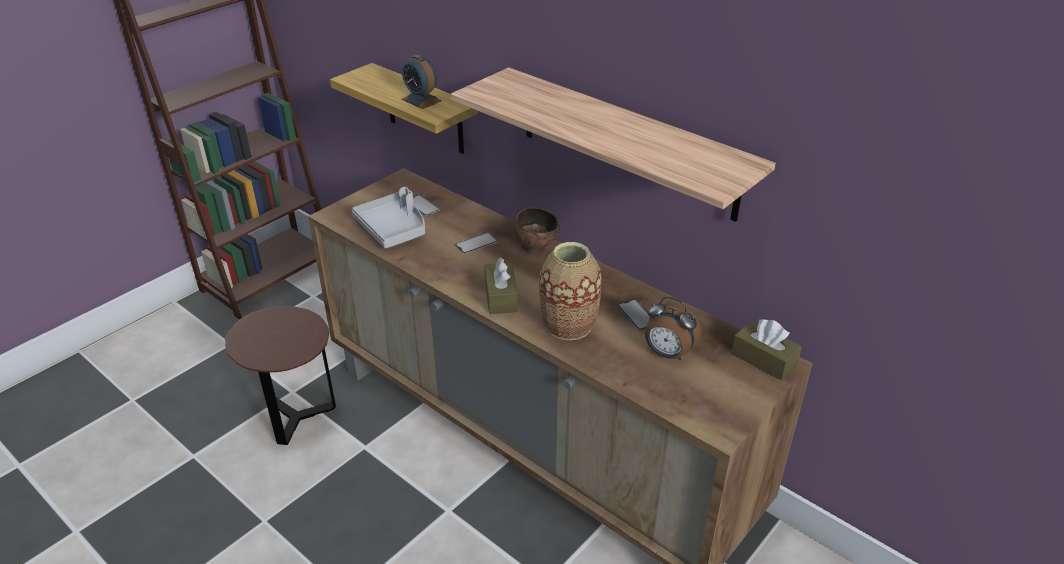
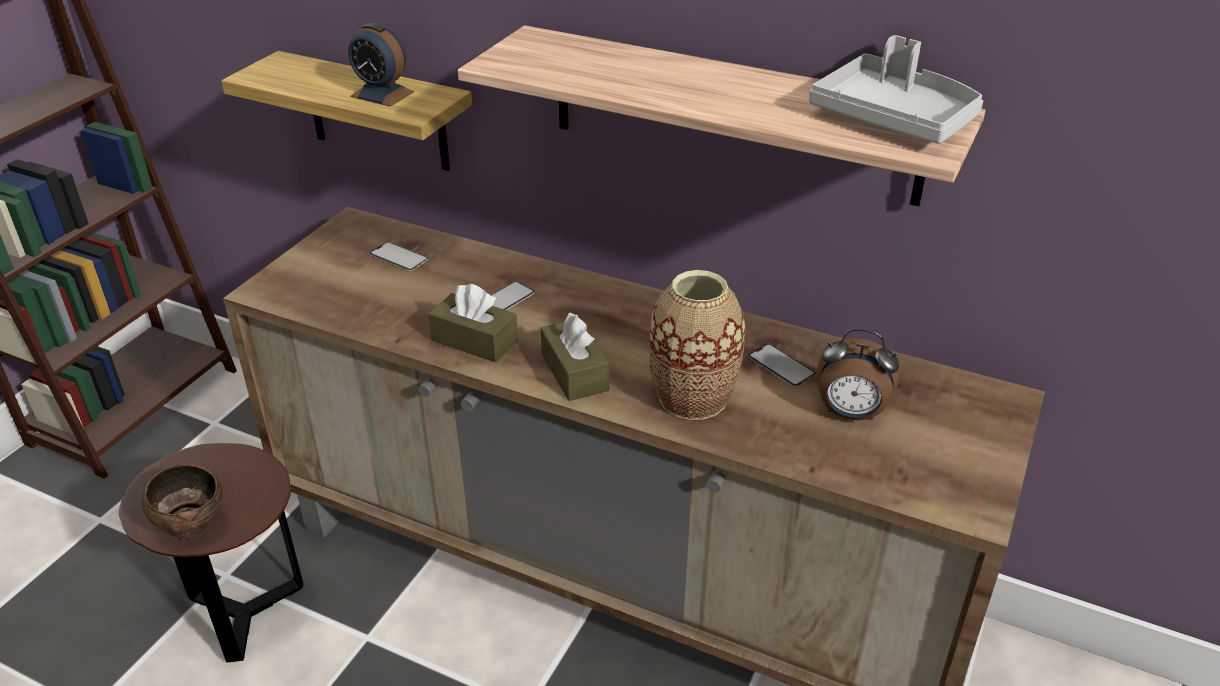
camera: 15 degrees left, 0 degrees up
grey tray [351,187,425,248] -> grey tray moved to [809,35,983,144]
brown bowl [513,207,560,255] -> brown bowl moved to [142,464,222,539]
brown tissue box [732,319,802,381] -> brown tissue box moved to [428,284,518,362]

